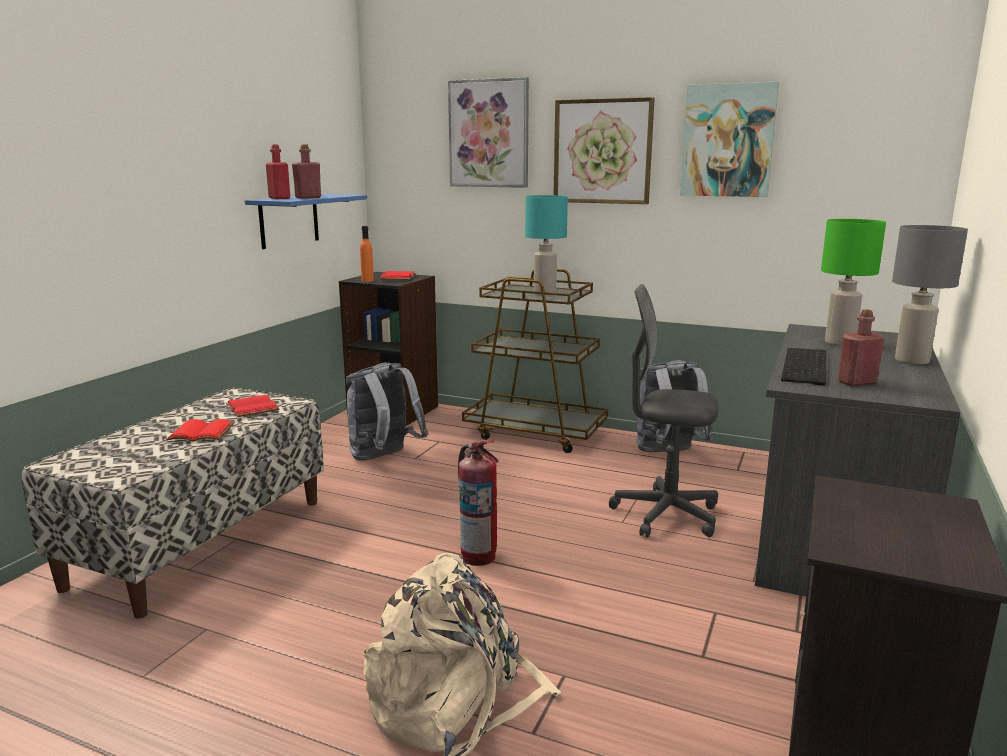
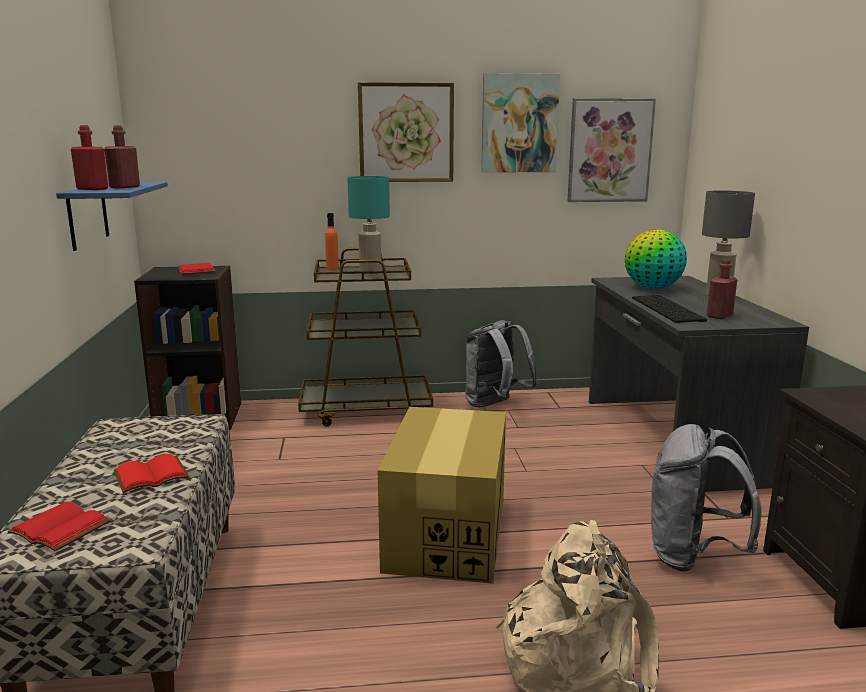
camera: 30 degrees left, 0 degrees up
red book [226,395,280,417] -> red book moved to [8,502,110,551]
grey backpack [346,363,428,461] -> grey backpack moved to [651,424,762,572]
orange bottle [360,226,374,282] -> orange bottle moved to [325,213,339,270]
picture [448,77,529,188] -> picture moved to [567,98,656,202]
fire extinguisher [458,440,499,566] -> cardboard box [377,407,506,584]
grey office chair [609,284,718,538] -> none
green table lamp [821,219,886,346] -> globe [625,229,687,289]

